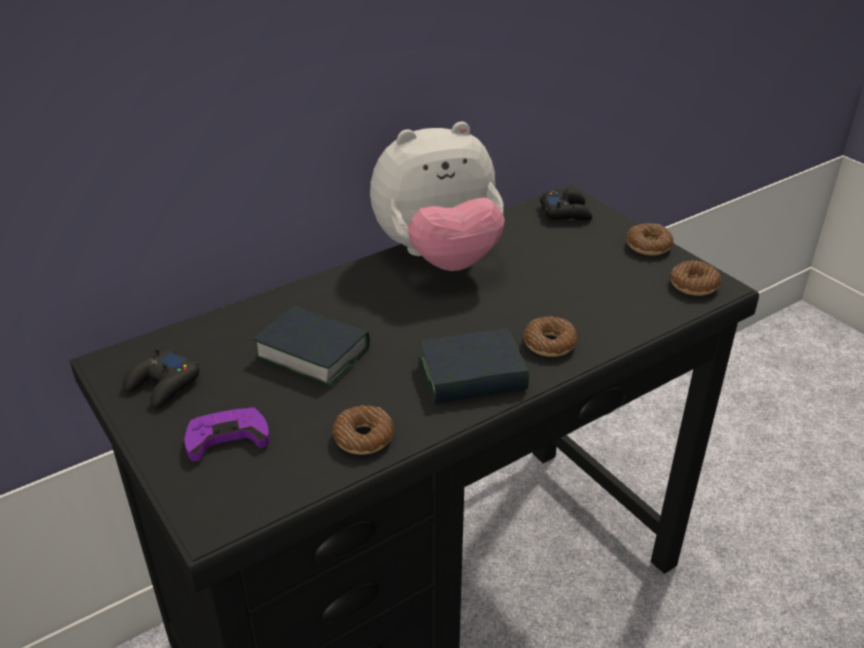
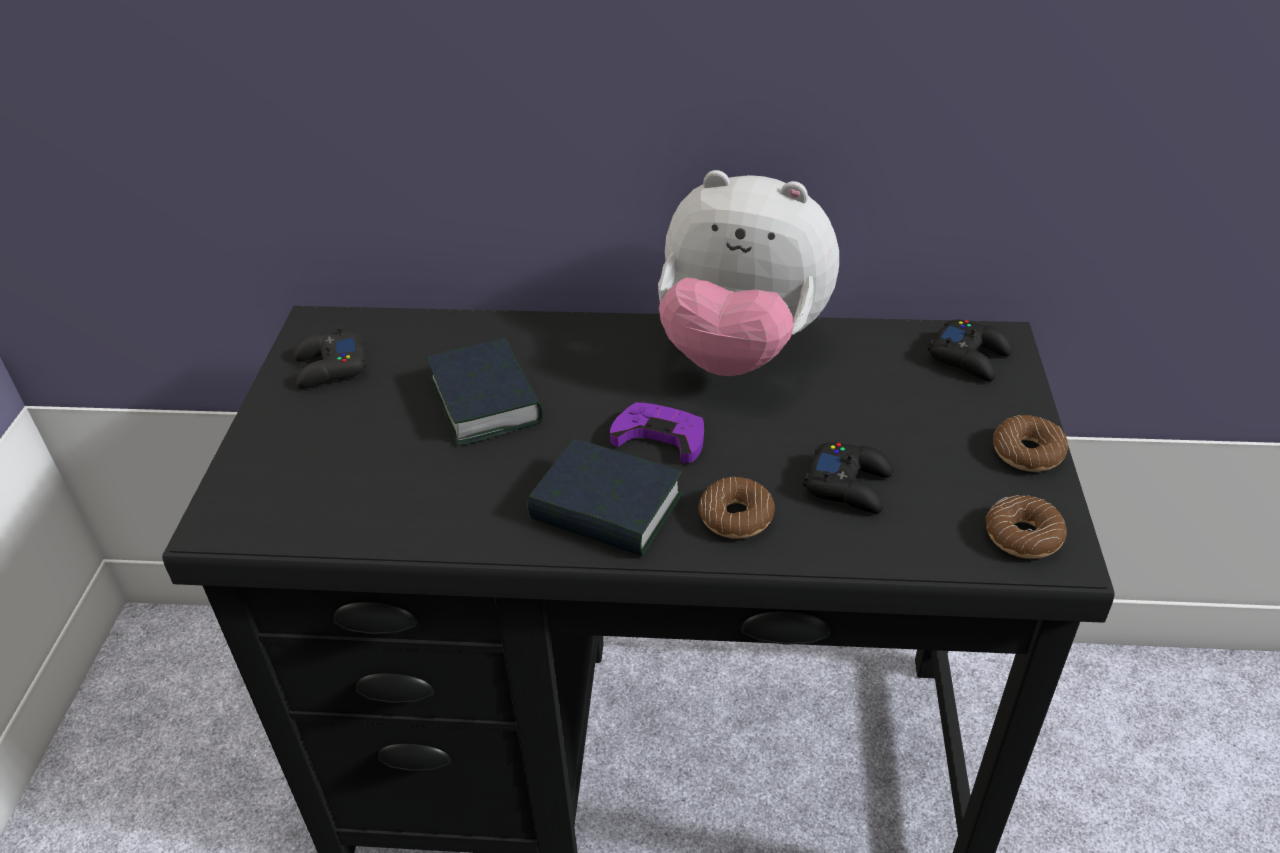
camera: 40 degrees right, 5 degrees up
purple game controller [184,406,270,461] -> purple game controller moved to [610,402,704,463]
donut [332,405,394,455] -> none
none -> black game controller [803,442,894,513]

